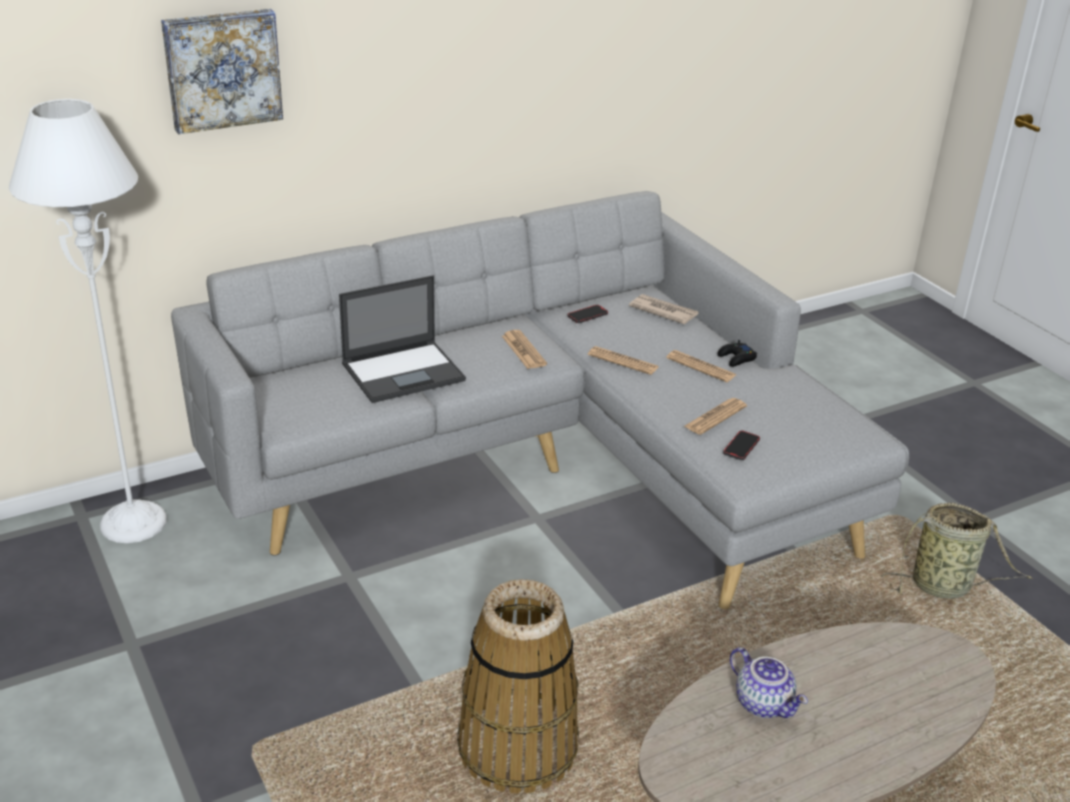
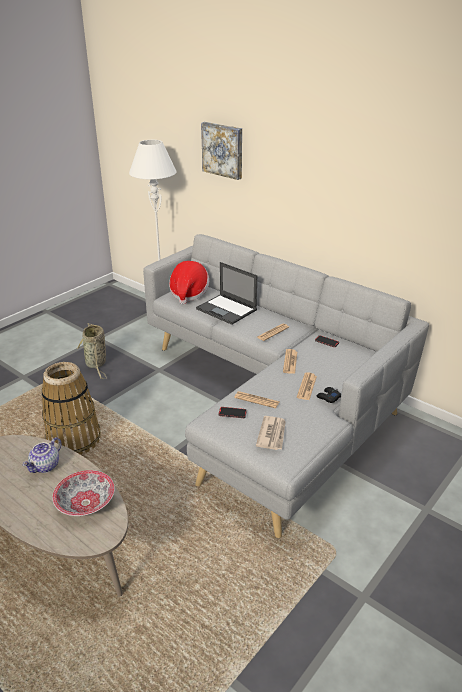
camera: 70 degrees right, 0 degrees up
newspaper [629,294,699,324] -> newspaper moved to [256,416,286,450]
basket [881,503,1033,599] -> basket moved to [76,323,107,379]
none -> bowl [52,470,115,516]
none -> hat [169,261,209,304]

